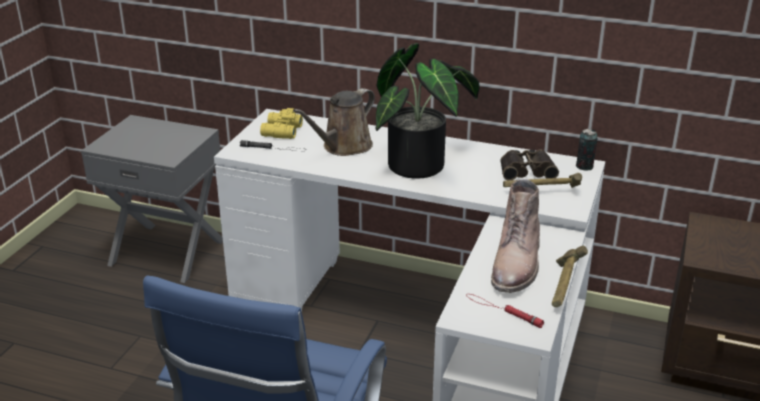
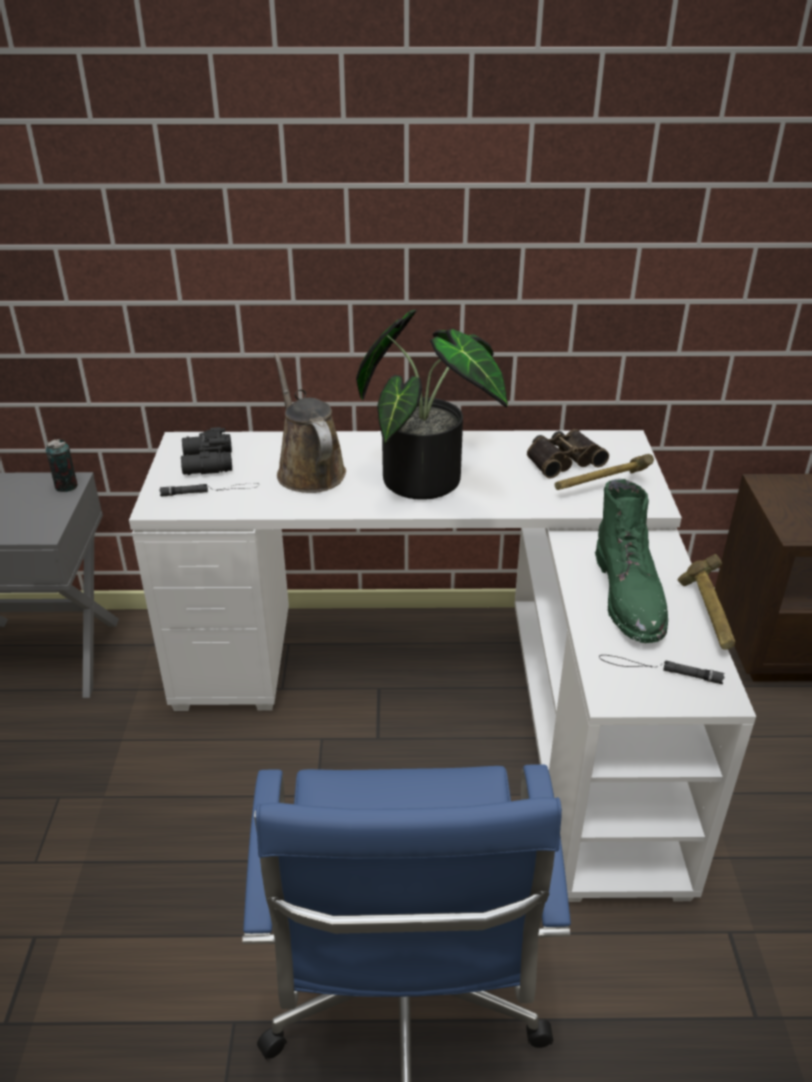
camera: 20 degrees left, 5 degrees up
yellow binoculars [260,108,303,139] -> black binoculars [181,427,232,475]
brown watering can [293,88,375,156] -> brown watering can turned 135 degrees clockwise [274,353,346,493]
red flashlight [466,294,544,328] -> black flashlight [599,655,725,684]
brown boot [491,179,540,293] -> green boot [595,478,668,643]
can [576,129,598,171] -> can moved to [46,439,78,492]

